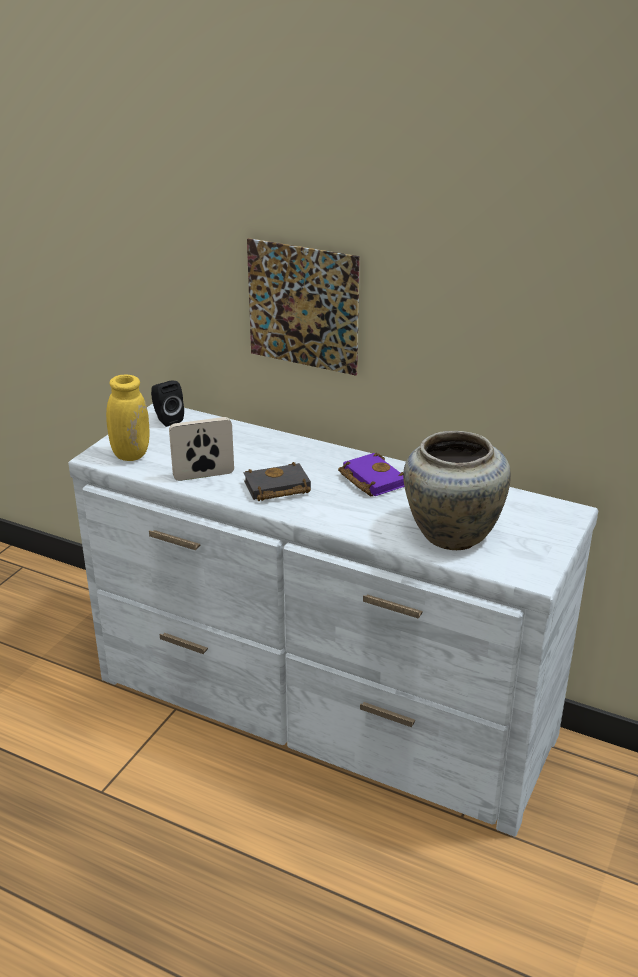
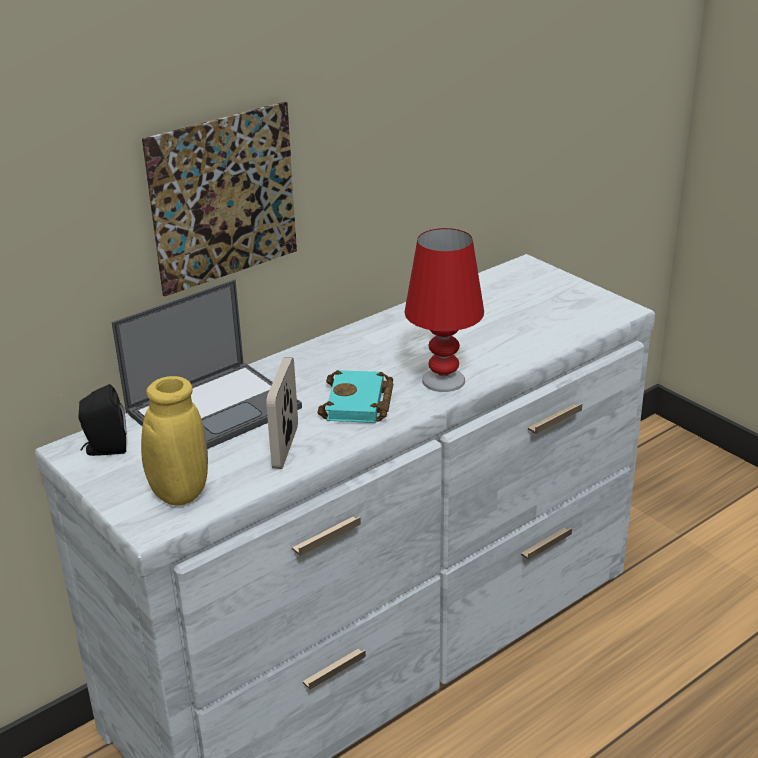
camera: 65 degrees left, 0 degrees up
black book [243,462,311,501] -> turquoise book [317,370,393,423]
purple book [338,453,404,496] -> none
beige vase [403,431,511,550] -> none
none -> laptop [112,279,302,449]
none -> red table lamp [404,228,484,392]

